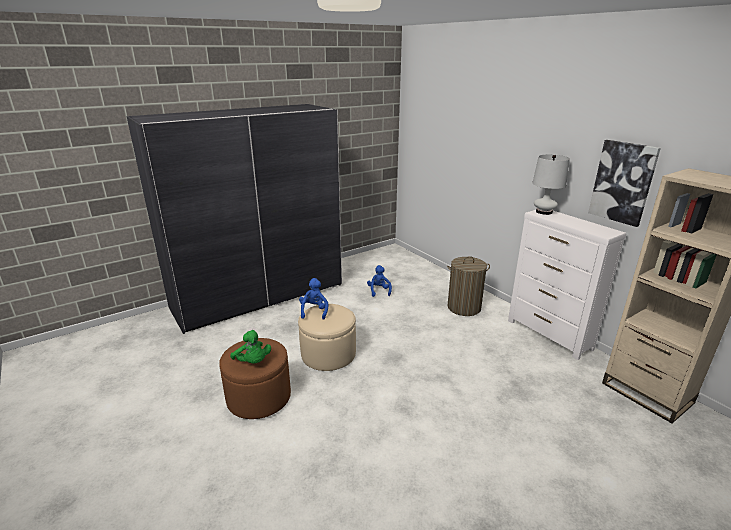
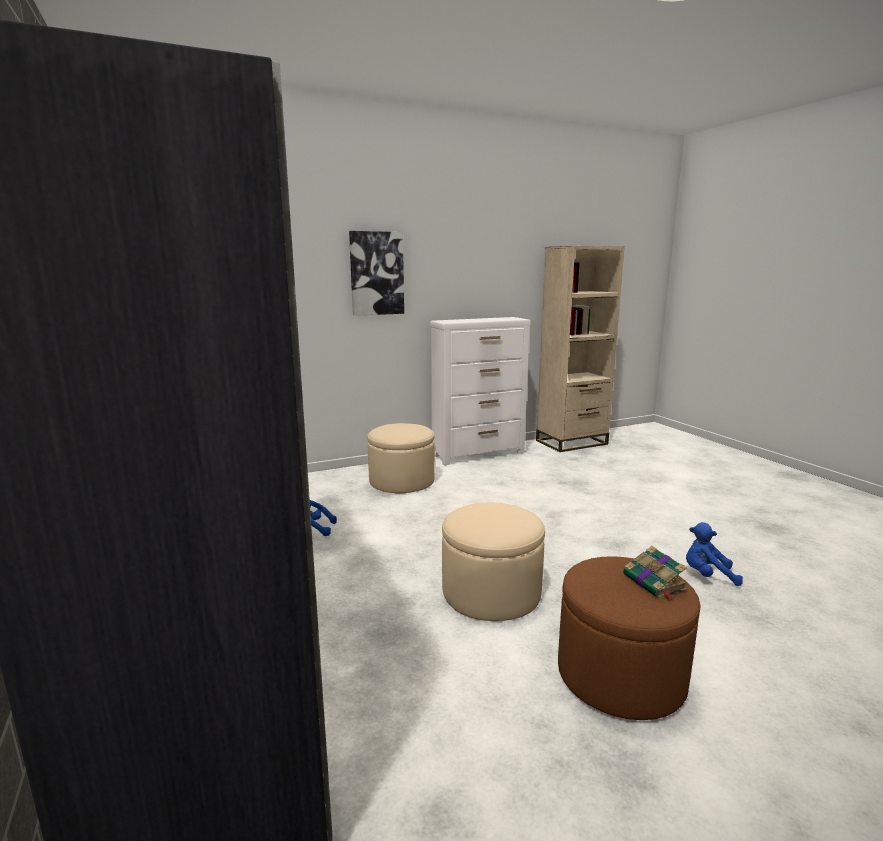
camera: 80 degrees left, 10 degrees down
green plush toy [230,330,271,364] -> book [623,546,687,600]
blue plush toy [299,278,328,320] -> blue plush toy moved to [686,522,743,586]
laundry basket [447,256,490,316] -> beige ottoman [367,423,435,493]
white table lamp [532,154,570,215] -> none
picture [588,140,661,227] -> picture moved to [349,231,404,316]

